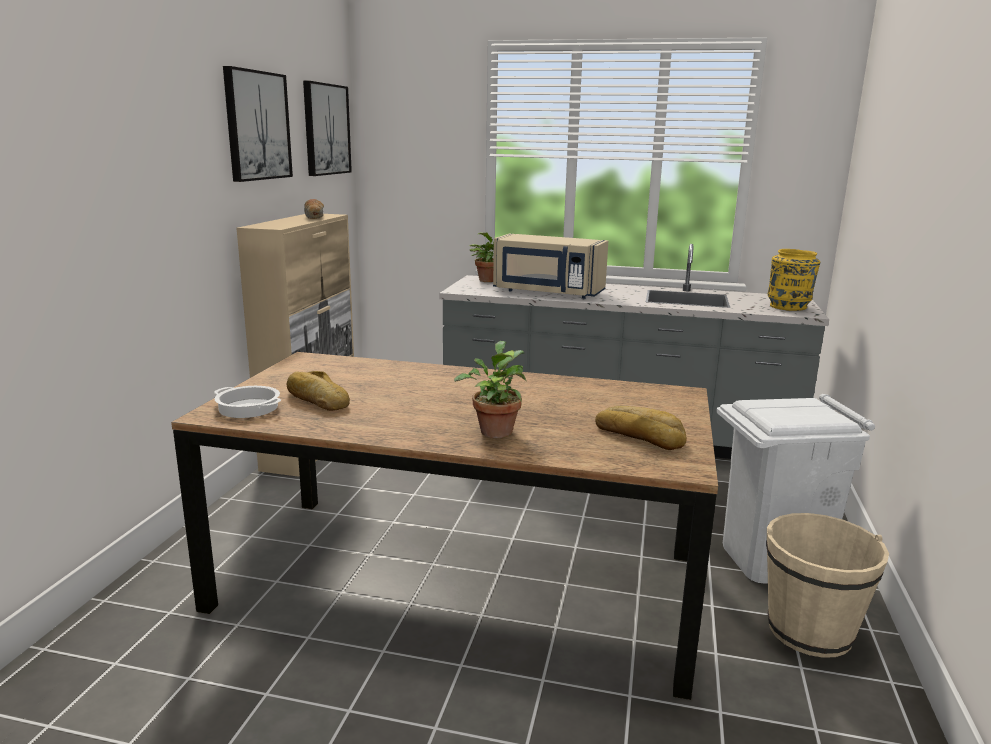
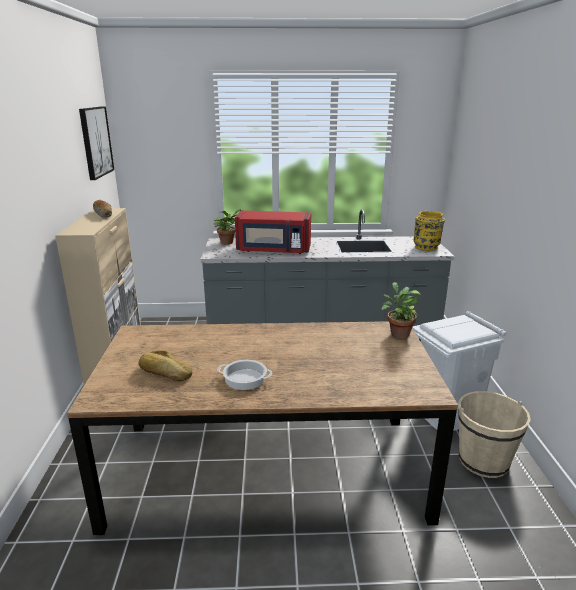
camera: 15 degrees left, 5 degrees up
cooking pot [214,386,281,418] -> cooking pot moved to [217,360,272,390]
picture [223,66,293,182] -> none
potted plant [454,341,526,438] -> potted plant moved to [382,282,421,339]
beige microwave [493,234,608,299] -> red microwave [235,210,311,254]
bread [595,406,687,450] -> none

